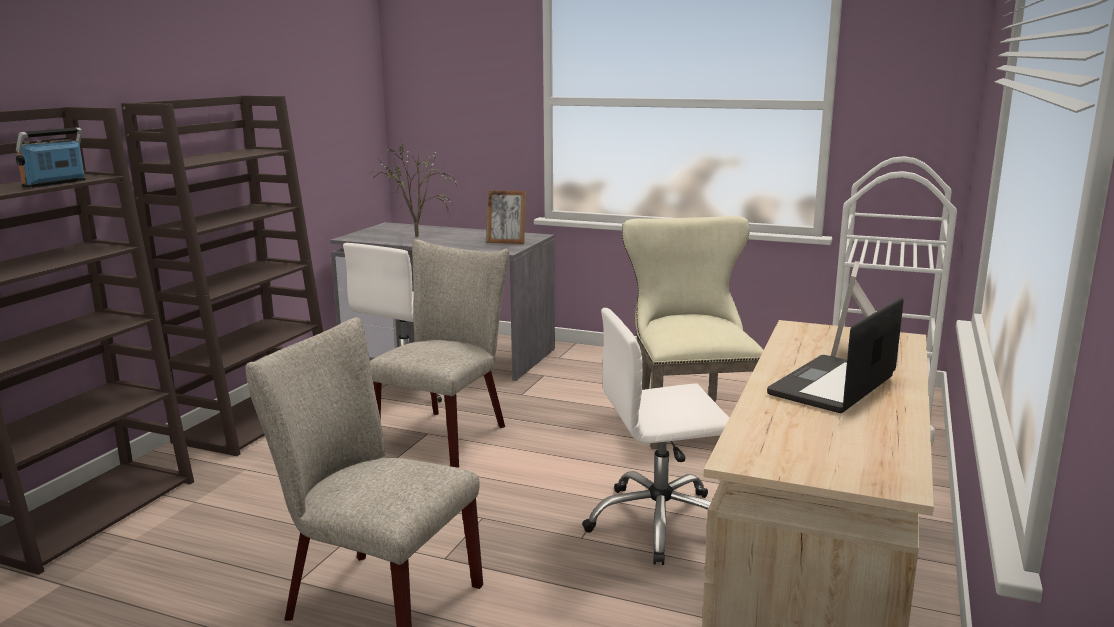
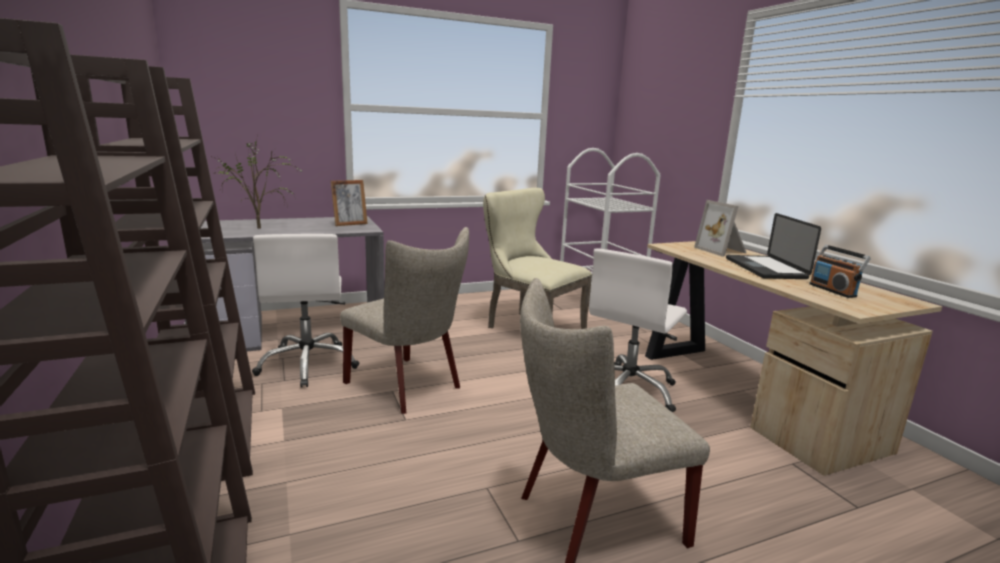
camera: 45 degrees left, 0 degrees up
radio [16,127,86,188] -> radio moved to [809,245,871,298]
beige chair [370,239,509,468] -> beige chair turned 150 degrees clockwise [340,227,469,414]

